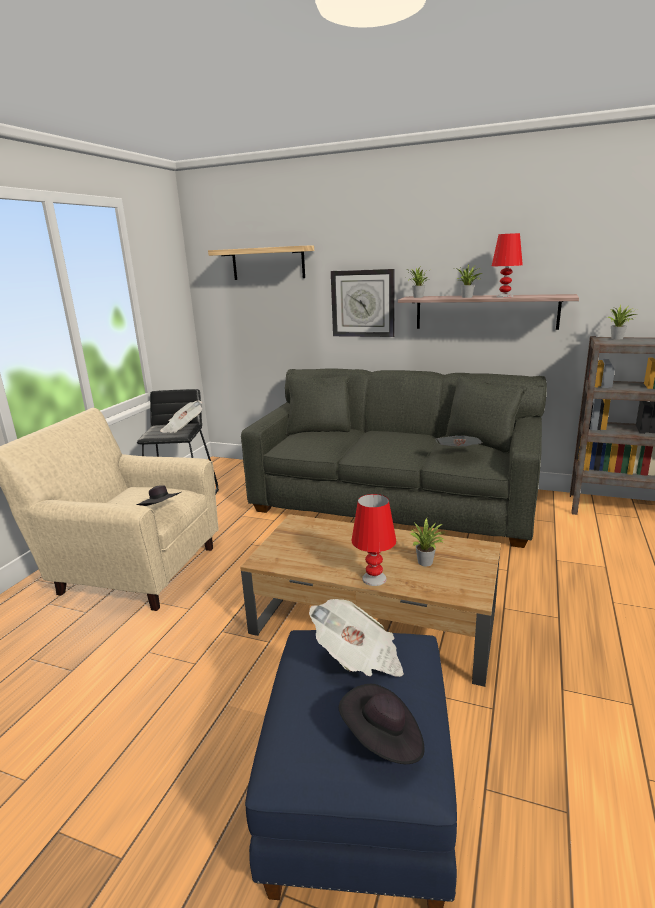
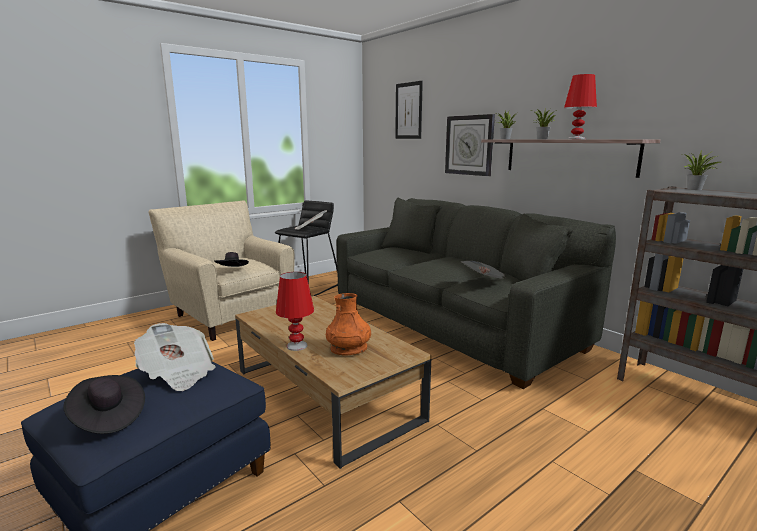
camera: 30 degrees right, 5 degrees down
shelf [208,245,314,280] -> picture [395,81,423,139]
potted plant [410,518,445,566] -> orange vase [326,293,371,356]

